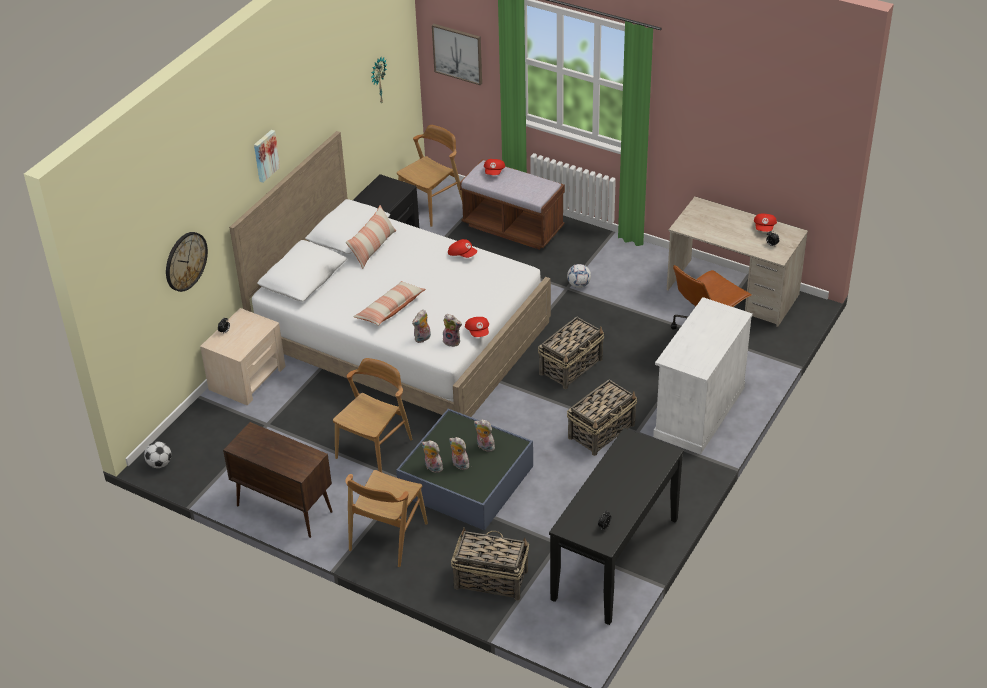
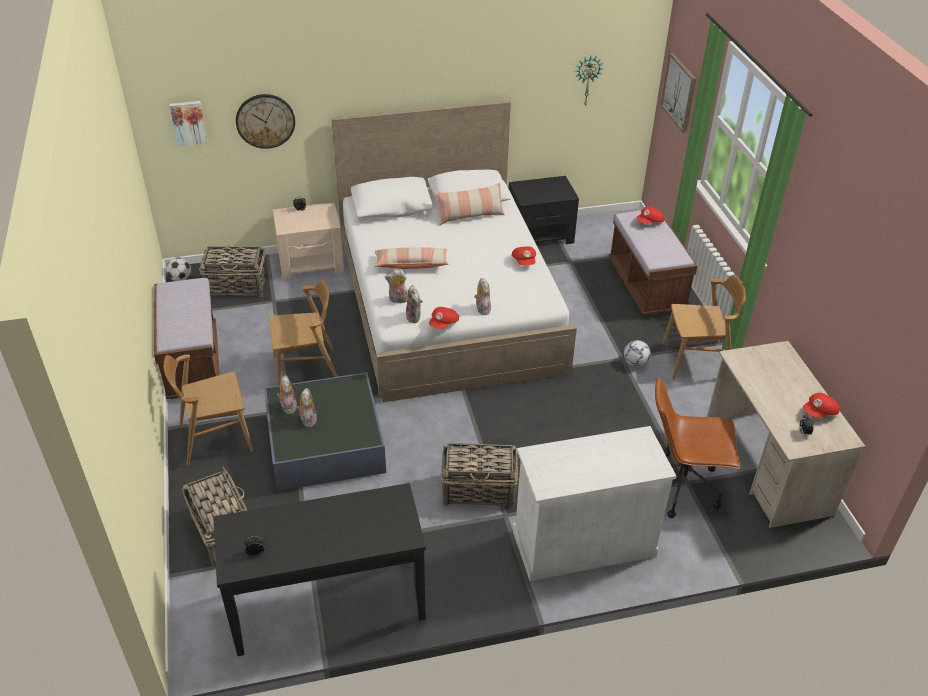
camera: 45 degrees right, 0 degrees up
brown cabinet [223,422,333,538] -> brown bench [154,278,220,399]
picture [254,130,280,183] -> picture moved to [169,101,208,146]
brown chair [397,125,462,227] -> brown chair moved to [662,275,746,379]
plush toy [474,420,495,452] -> plush toy moved to [474,278,491,315]
basket [538,317,604,389] -> basket moved to [199,246,267,297]

